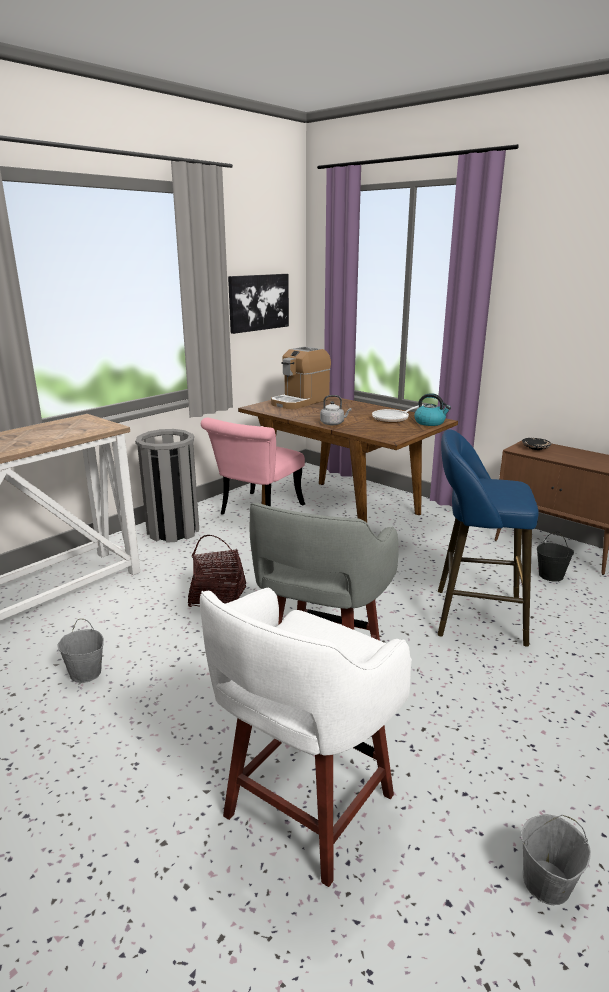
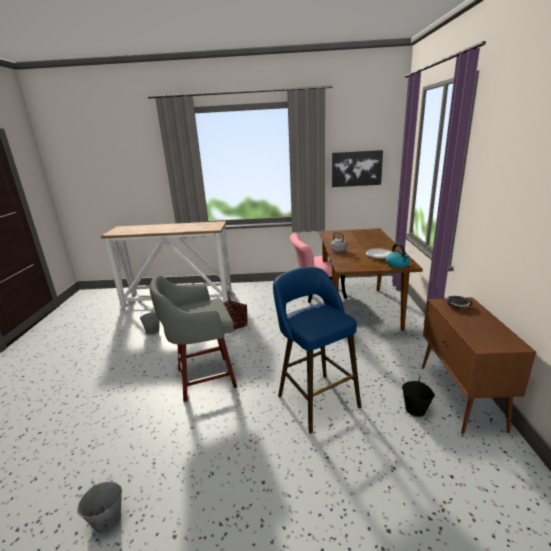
camera: 50 degrees right, 0 degrees up
grey trash can [135,429,199,543] -> none
white stool [200,588,412,887] -> none
coffee machine [271,347,331,409] -> none

